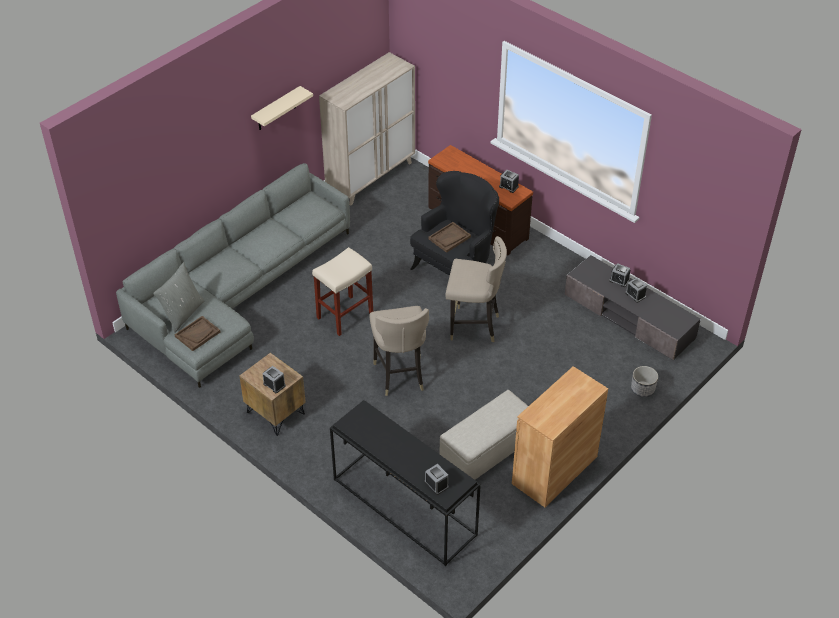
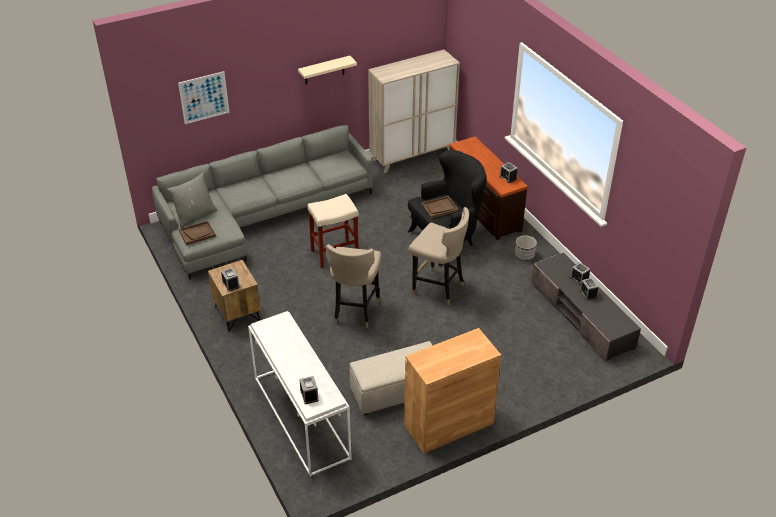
camera: 20 degrees right, 5 degrees down
black console table [330,400,481,566] -> white console table [248,311,352,477]
planter [631,366,658,397] -> planter moved to [515,235,537,261]
none -> picture [178,71,230,124]

